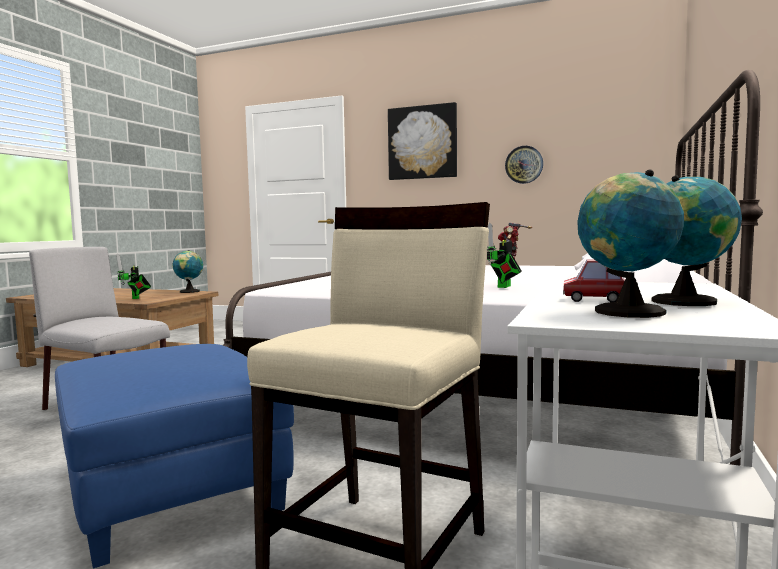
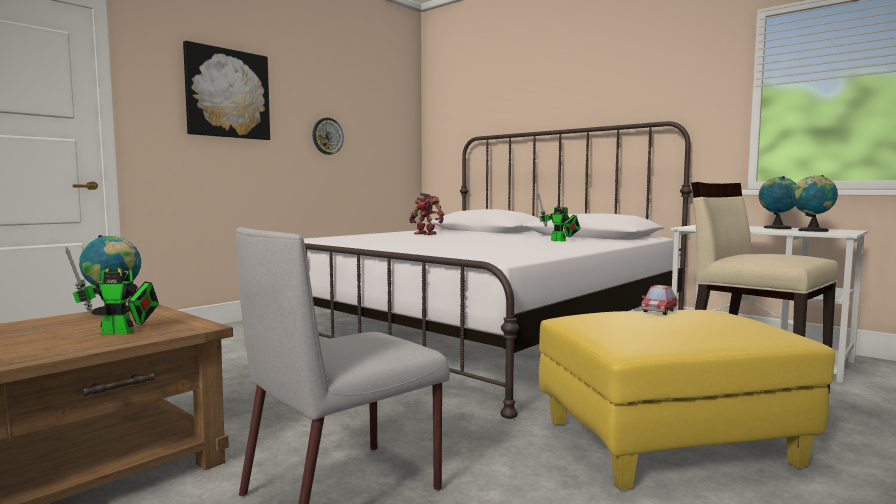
camera: 70 degrees left, 0 degrees up
blue ottoman [55,344,294,568] -> yellow ottoman [539,310,835,490]
toy car [563,259,625,302] -> toy car moved to [641,285,677,315]

